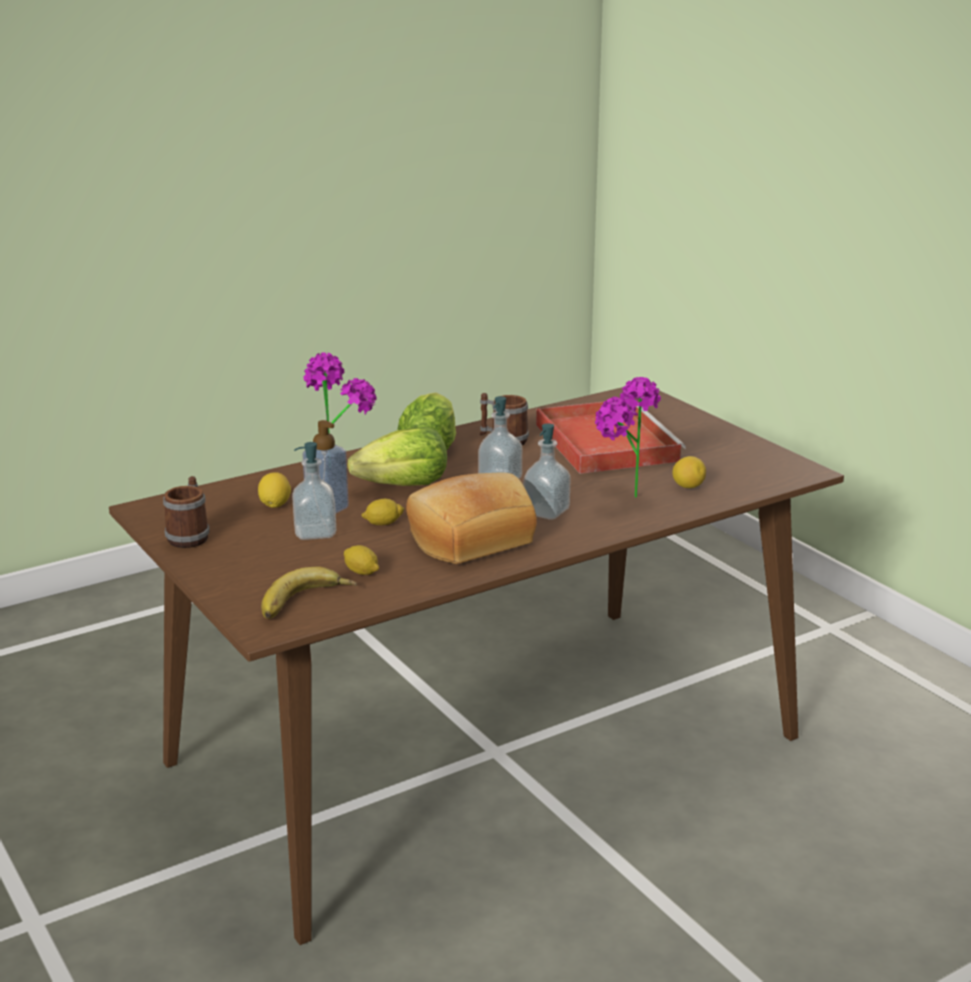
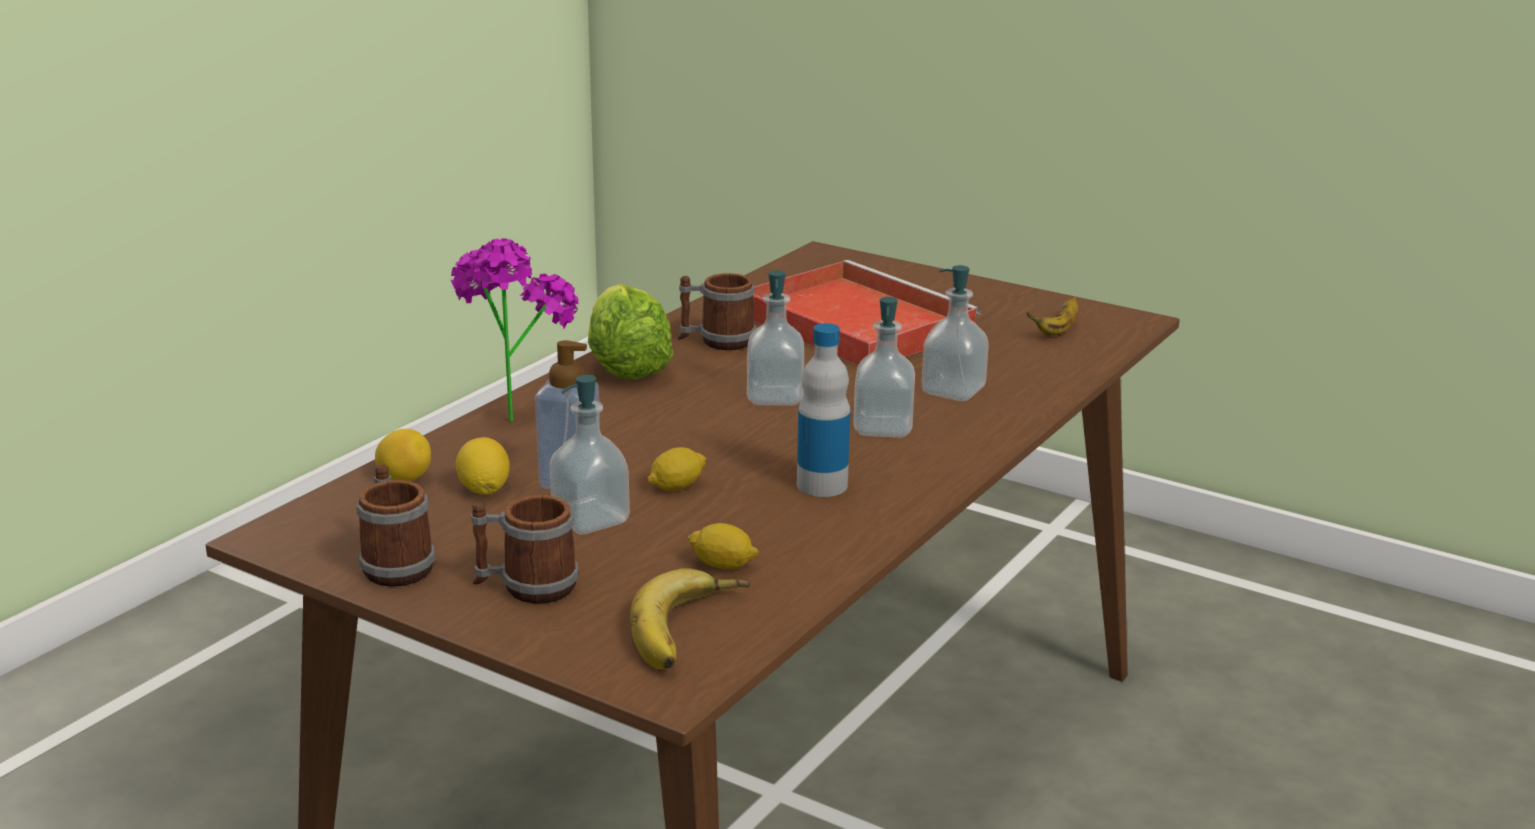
camera: 25 degrees left, 0 degrees up
lettuce [347,427,447,486] -> none
bread [406,473,537,564] -> bottle [797,323,850,497]
potted plant [595,377,661,498] -> soap dispenser [922,265,989,401]
lemon [672,456,706,488] -> lemon moved to [375,429,431,481]
none -> mug [471,495,579,604]
none -> banana [1027,297,1078,336]

